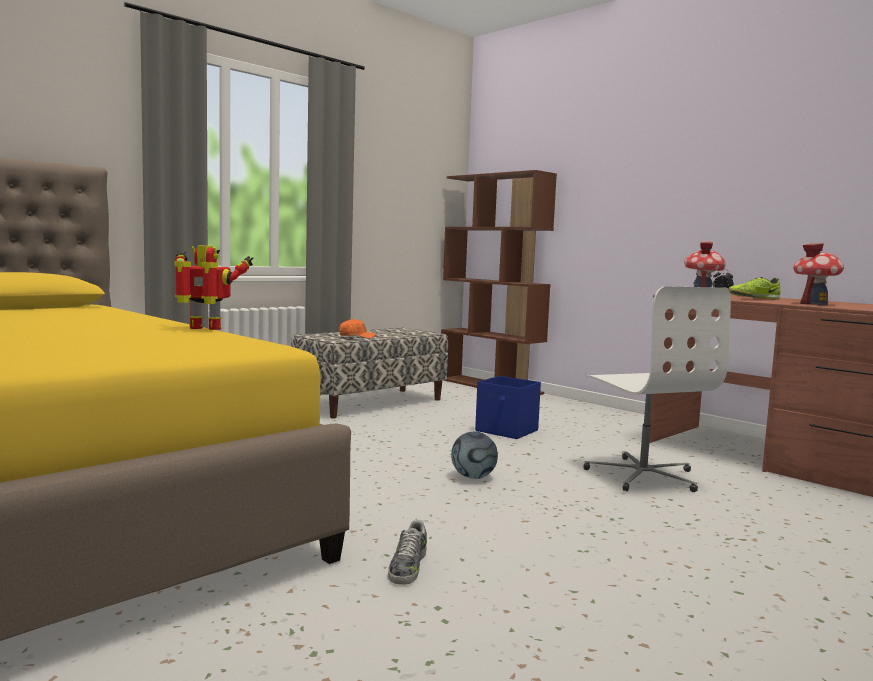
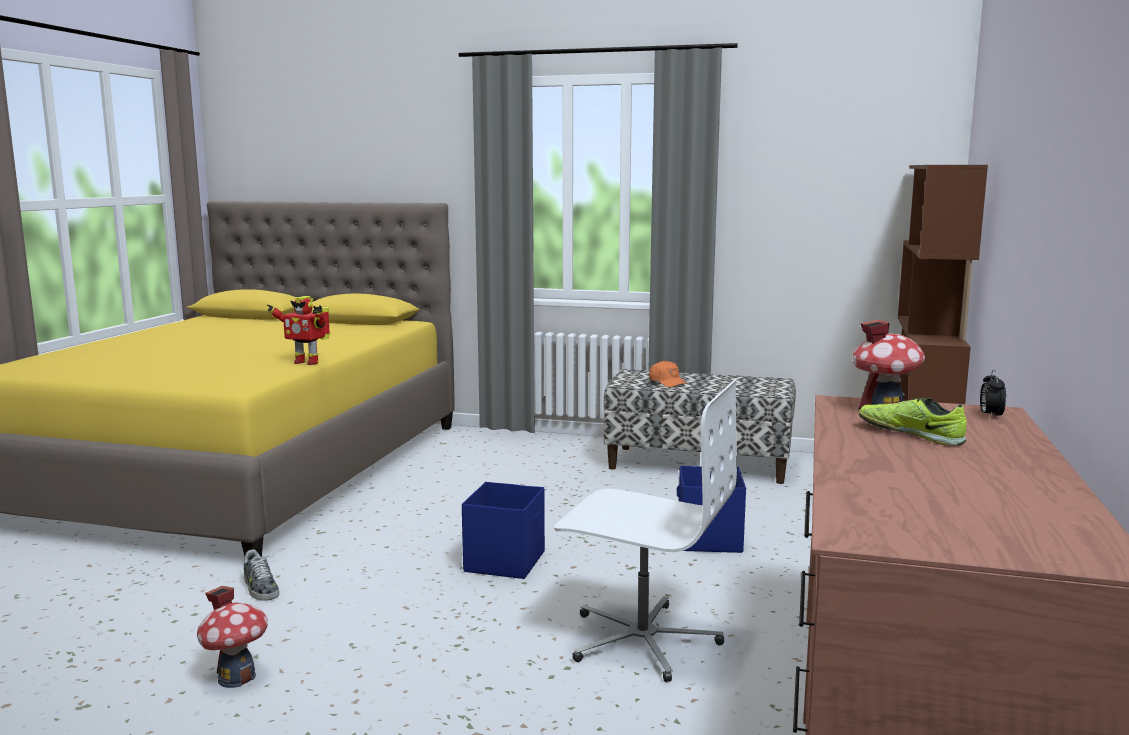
camera: 60 degrees right, 5 degrees up
toy robot [174,245,254,330] -> toy robot turned 135 degrees clockwise [267,296,331,365]
shoe [388,520,427,585] -> shoe turned 105 degrees counterclockwise [244,549,279,601]
football [451,432,498,479] -> blue storage box [462,482,545,579]
white office chair [583,286,731,492] -> white office chair turned 105 degrees counterclockwise [554,379,737,682]
toy house [793,243,844,305] -> toy house moved to [197,586,268,688]

